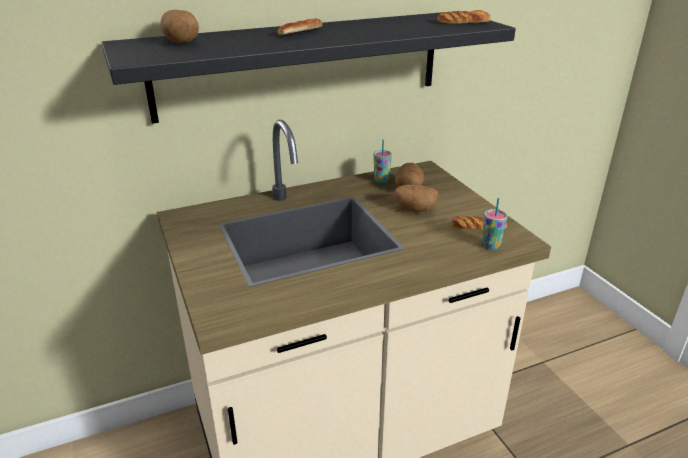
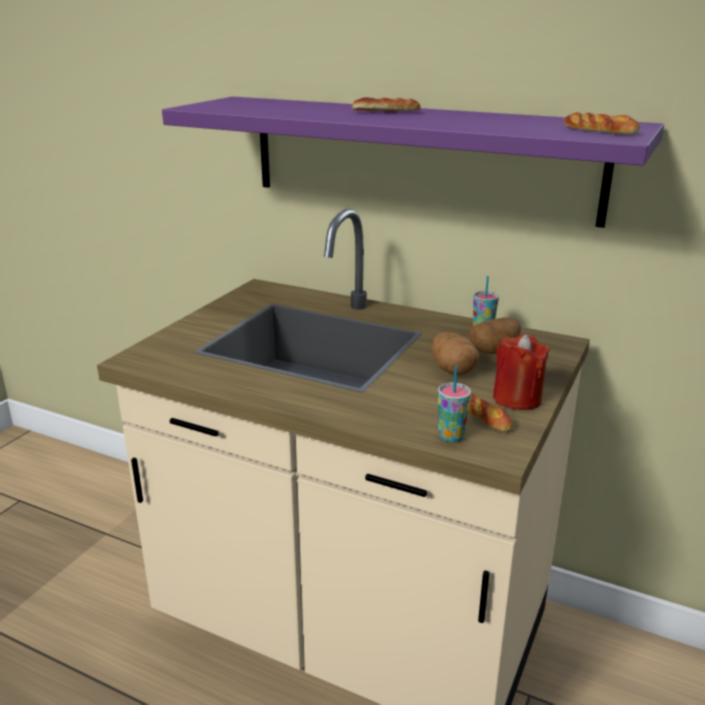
camera: 50 degrees right, 5 degrees down
black shelf [102,11,516,124] -> purple shelf [162,97,664,228]
potato [160,10,199,43] -> none
none -> red candle [493,334,550,410]

